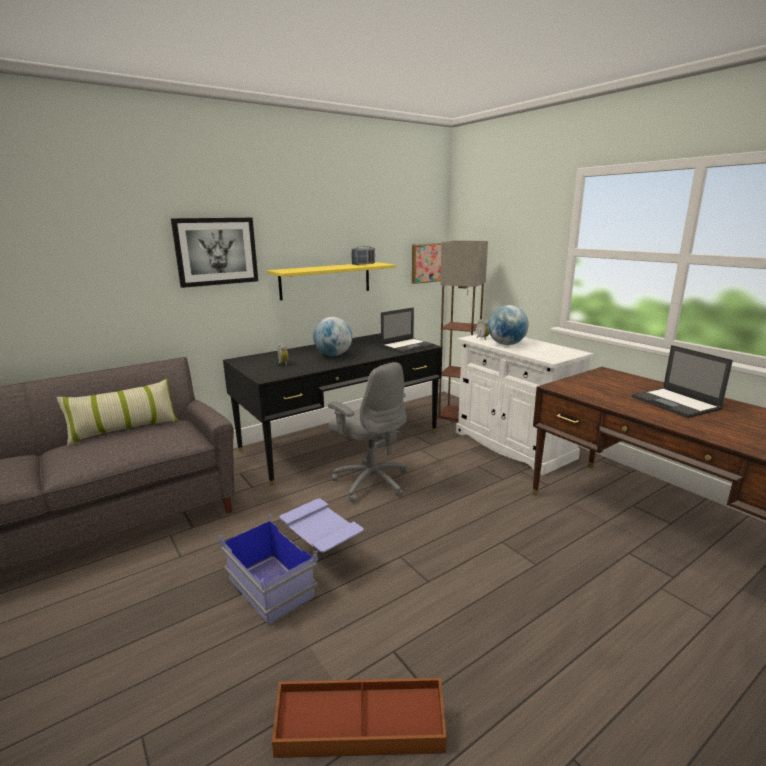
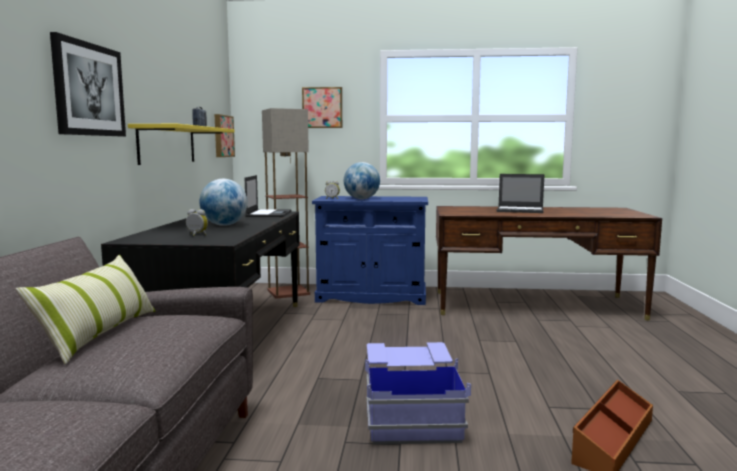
camera: 50 degrees left, 10 degrees down
grey office chair [328,362,407,503] -> none
white cabinet [456,334,594,475] -> blue cabinet [312,196,428,305]
none -> picture [302,87,342,128]

